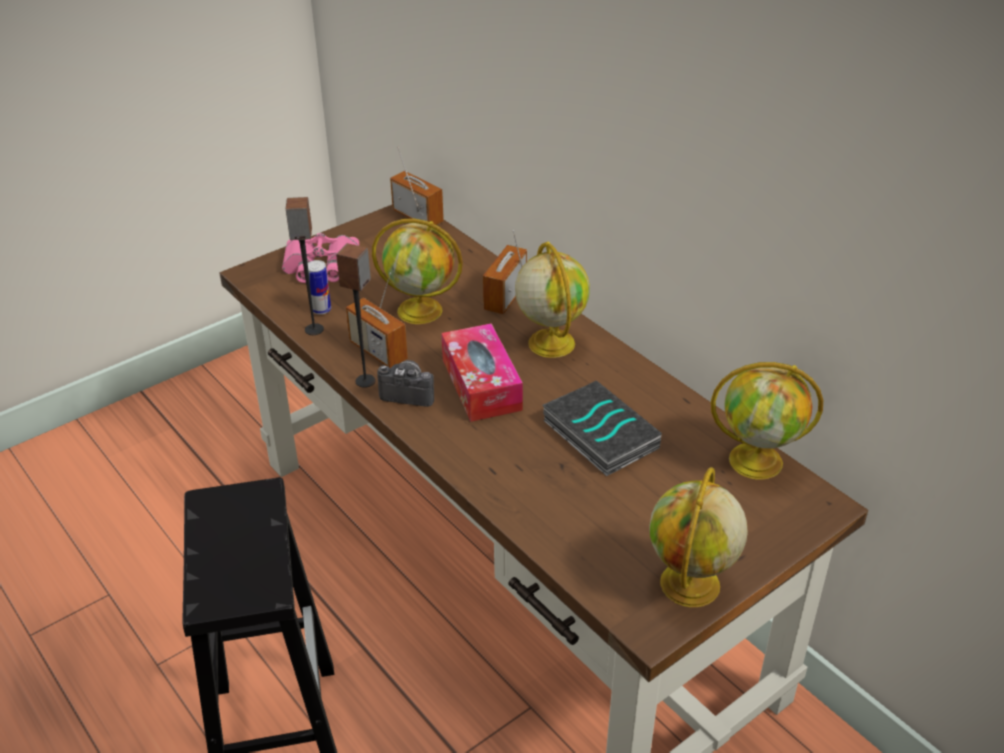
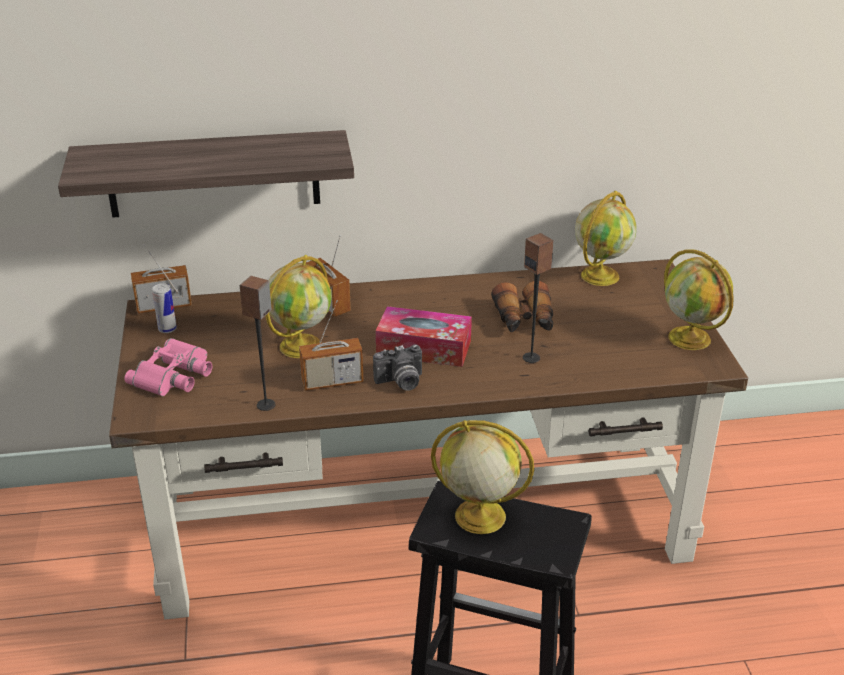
camera: 60 degrees left, 5 degrees down
can [308,260,331,315] -> can moved to [152,283,177,333]
speaker [336,243,376,388] -> speaker moved to [523,233,554,363]
camera [377,360,434,407] -> camera turned 150 degrees counterclockwise [373,344,422,391]
globe [515,242,590,358] -> globe moved to [431,420,534,534]
book [543,381,662,476] -> binoculars [491,281,554,333]
none -> shelf [58,130,354,218]

